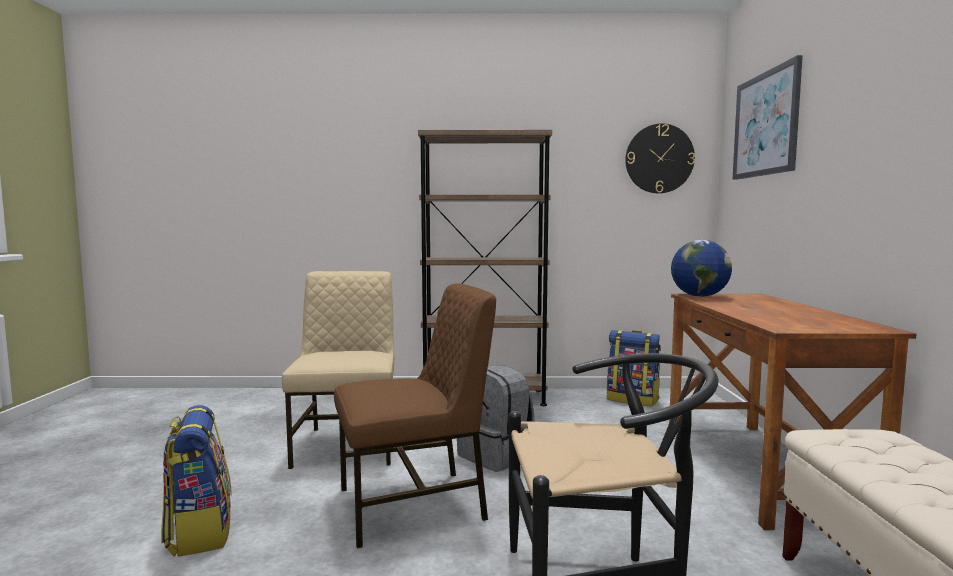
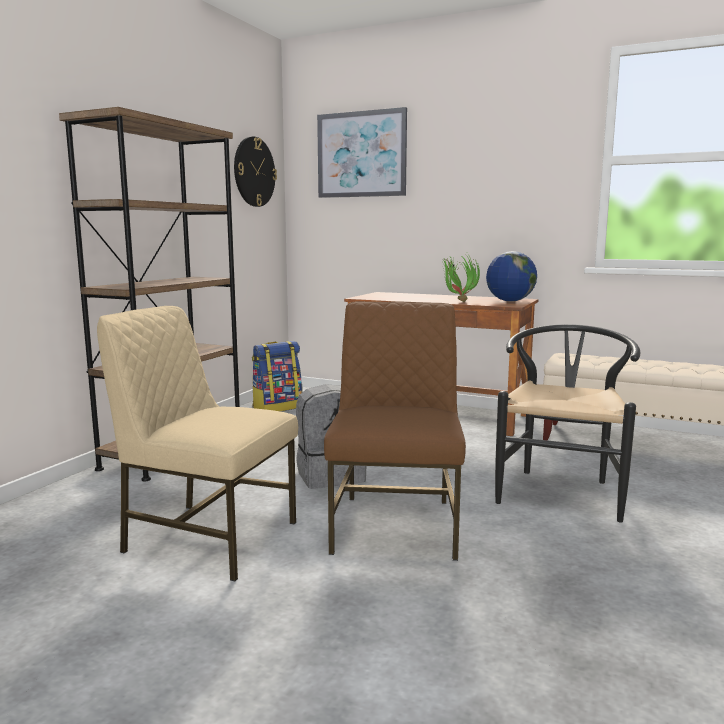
camera: 65 degrees left, 5 degrees up
backpack [161,405,232,557] -> none
globe [671,240,732,297] -> globe moved to [486,251,537,302]
none -> potted plant [439,255,480,302]

